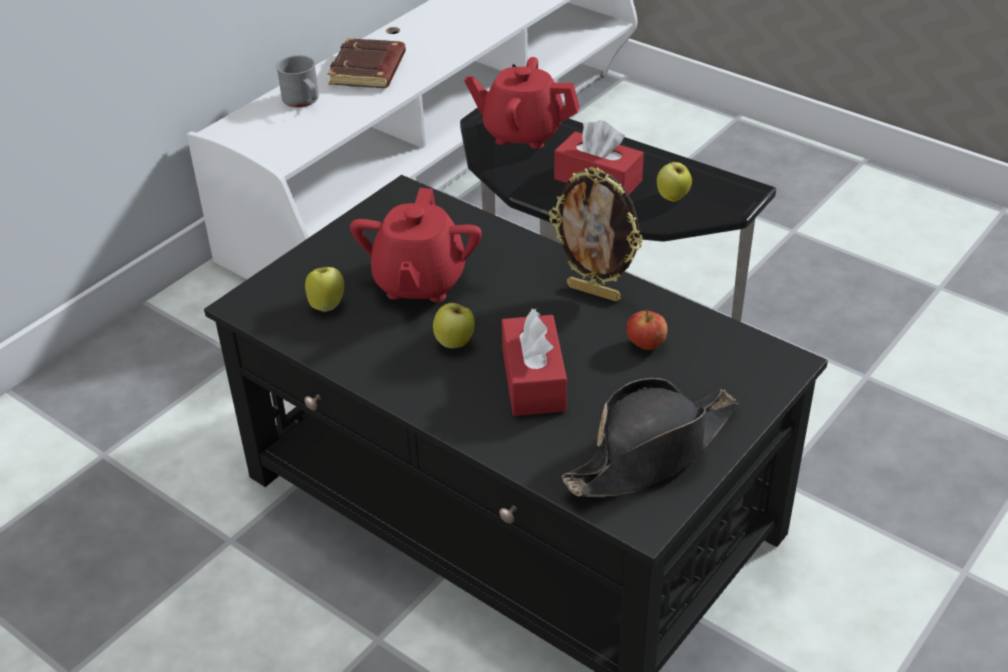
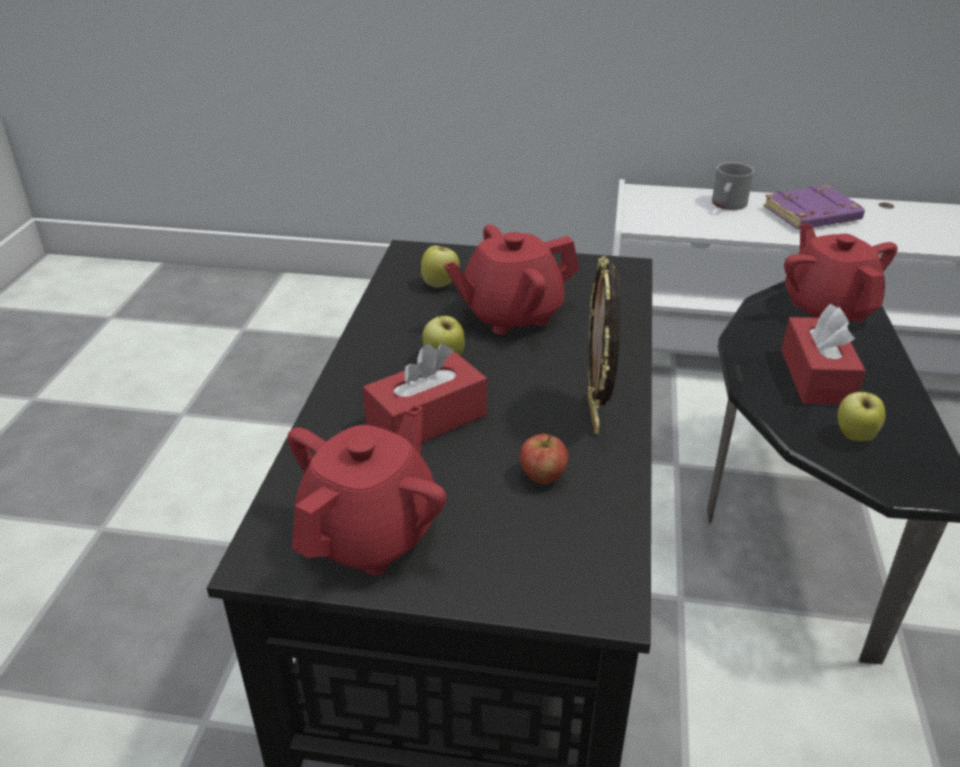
camera: 60 degrees right, 5 degrees down
brown book [327,38,406,88] -> purple book [763,185,865,230]
black hat [562,378,738,497] -> red teapot [288,405,447,575]

